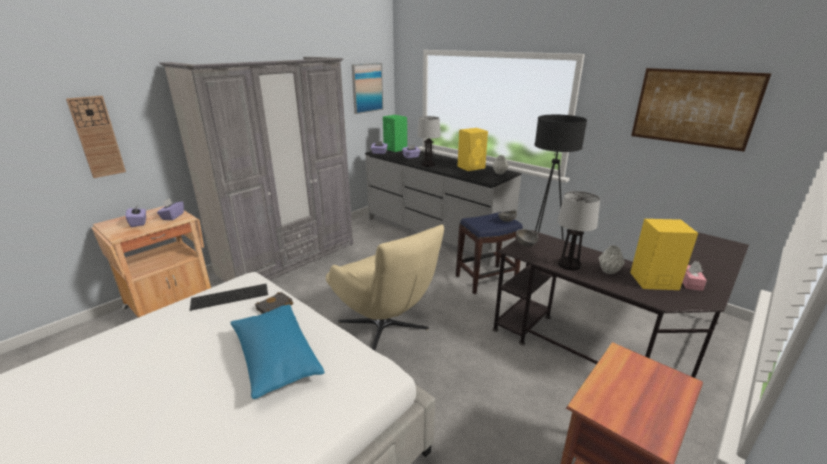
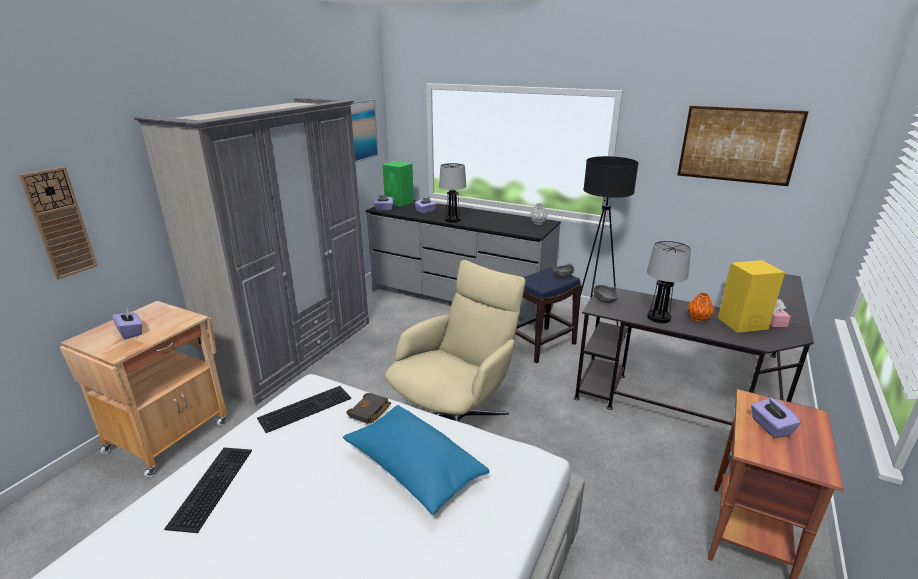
camera: 15 degrees left, 0 degrees up
purple tissue box [157,198,184,220] -> purple tissue box moved to [751,398,801,438]
beige armchair [326,225,444,351] -> beige armchair turned 90 degrees counterclockwise [385,260,526,422]
yellow speaker [457,128,488,171] -> none
grey vase [599,245,625,274] -> orange vase [688,293,714,322]
none -> keyboard [164,448,252,533]

